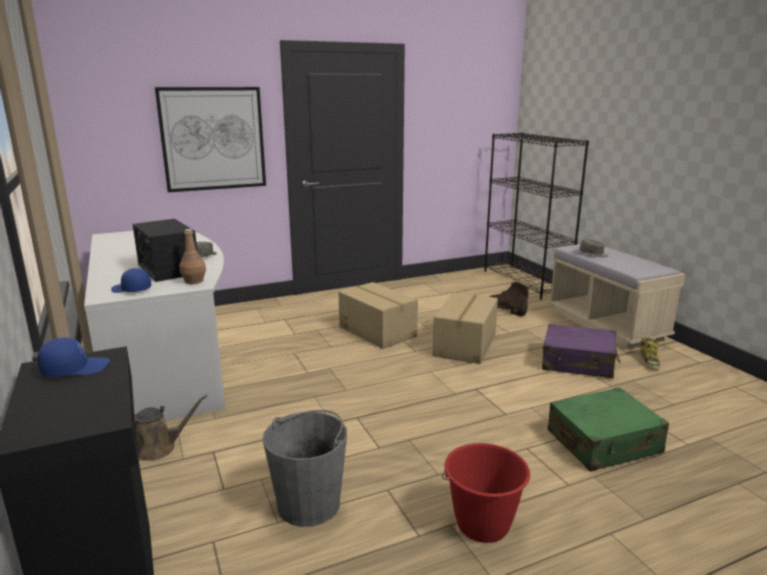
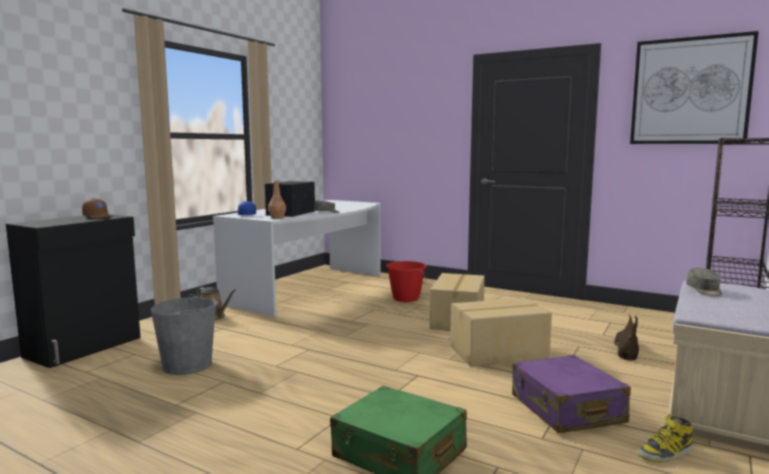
camera: 55 degrees right, 10 degrees down
blue cap [38,338,110,377] -> brown cap [82,198,114,219]
picture [155,87,266,192] -> picture moved to [630,31,759,144]
red bucket [442,443,530,543] -> red bucket moved to [386,261,427,302]

